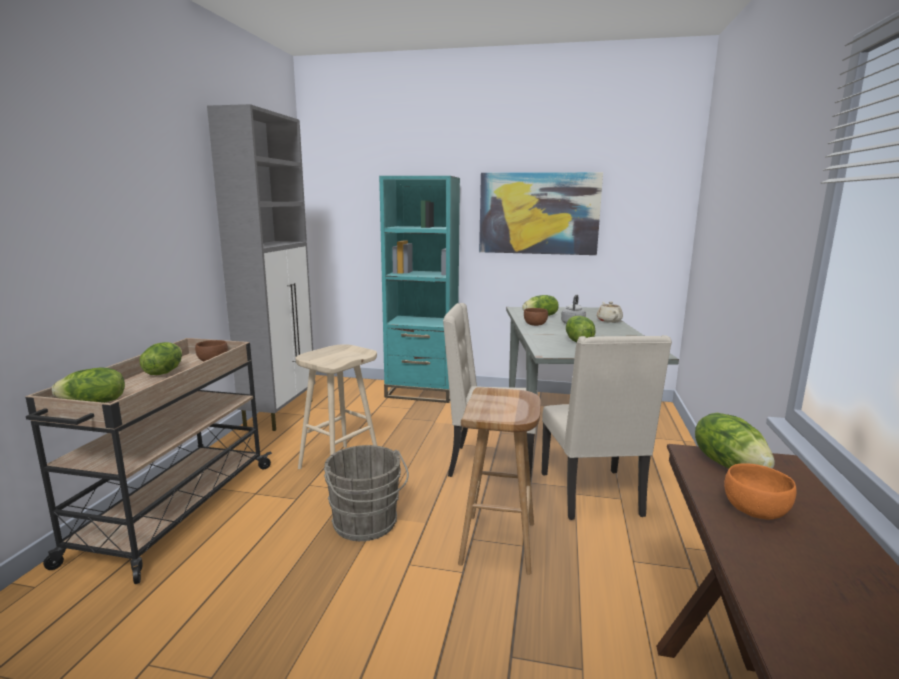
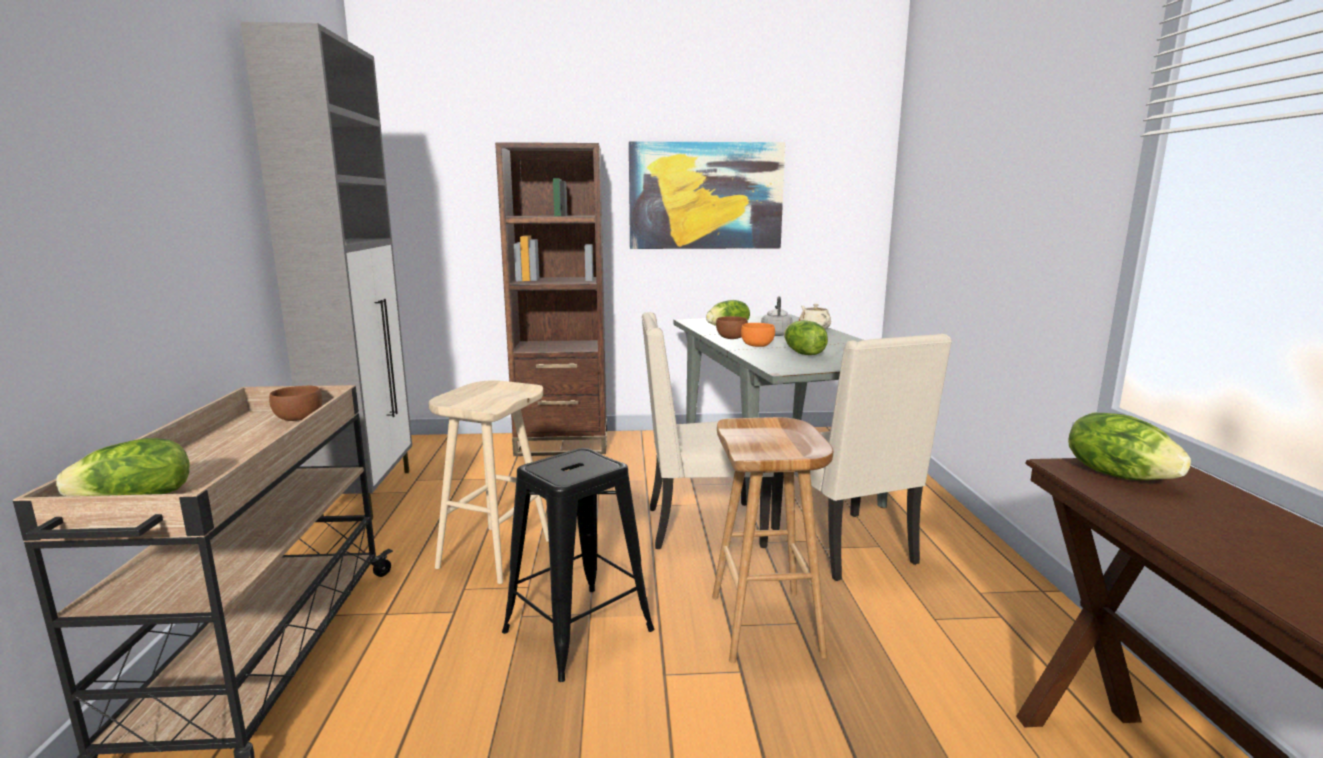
camera: 15 degrees left, 0 degrees up
lettuce [139,342,182,375] -> none
grey bucket [324,445,409,541] -> black stool [502,448,654,682]
turquoise bookcase [379,176,460,403] -> brown bookcase [495,142,607,456]
orange bowl [724,463,796,520] -> orange bowl moved to [741,323,775,347]

